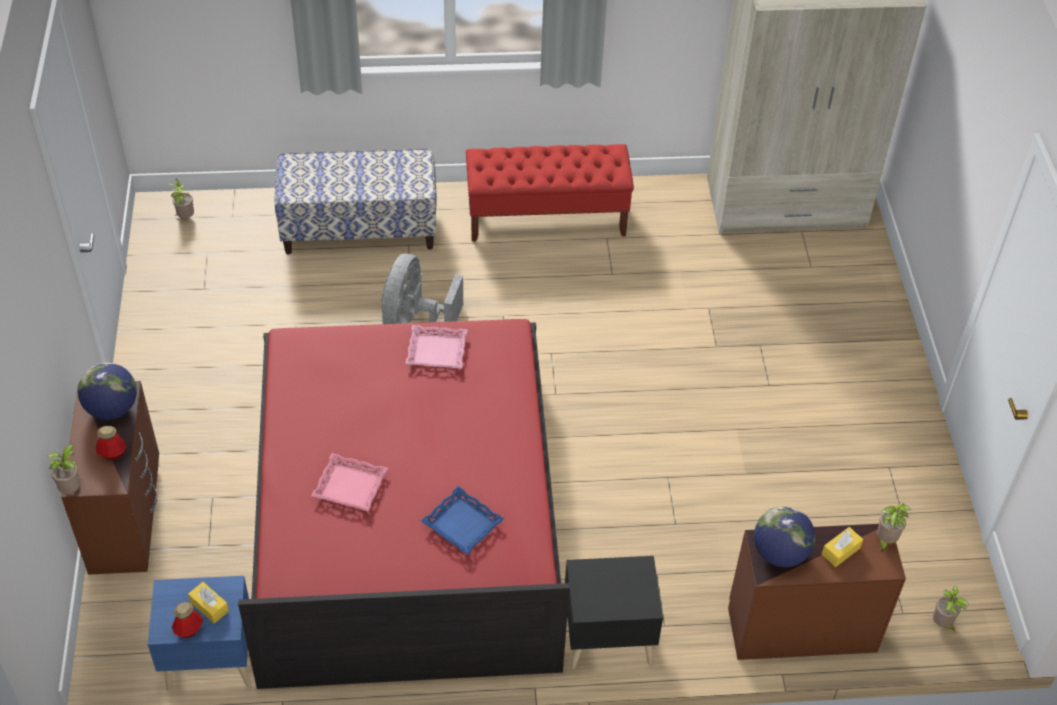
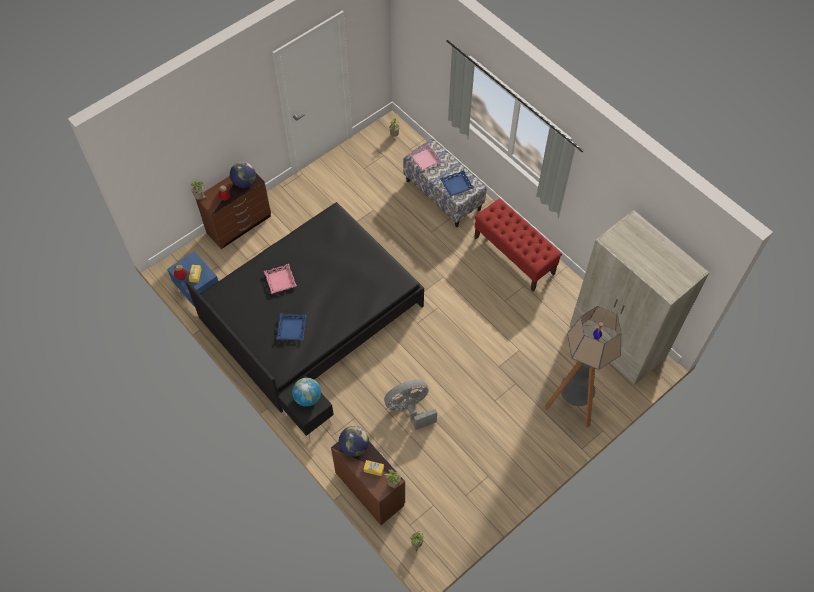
camera: 55 degrees right, 10 degrees up
red bed [238,319,570,689] -> black bed [185,202,424,413]
grey fan [381,254,463,324] -> grey fan moved to [384,379,437,430]
pink tray [405,325,468,368] -> pink tray moved to [408,144,442,171]
none -> globe [292,378,321,406]
none -> blue tray [440,170,474,197]
none -> floor lamp [545,306,621,428]

